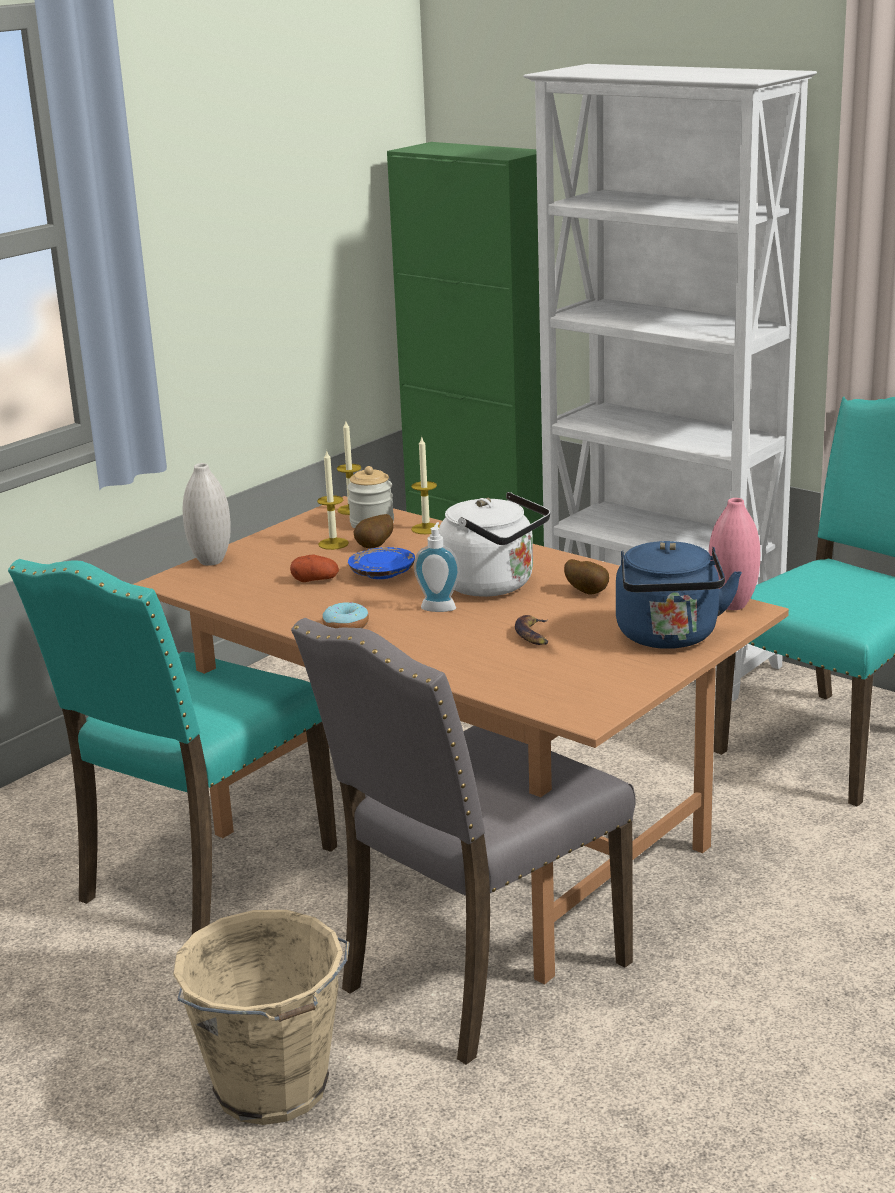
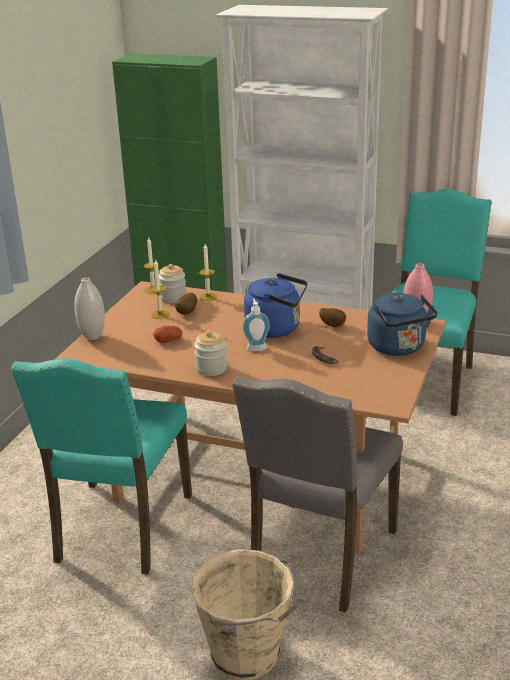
camera: 20 degrees left, 5 degrees up
donut [322,602,369,628] -> jar [194,331,227,376]
blue plate [348,547,415,579] -> none
white kettle [439,492,550,597] -> blue kettle [244,273,307,338]

